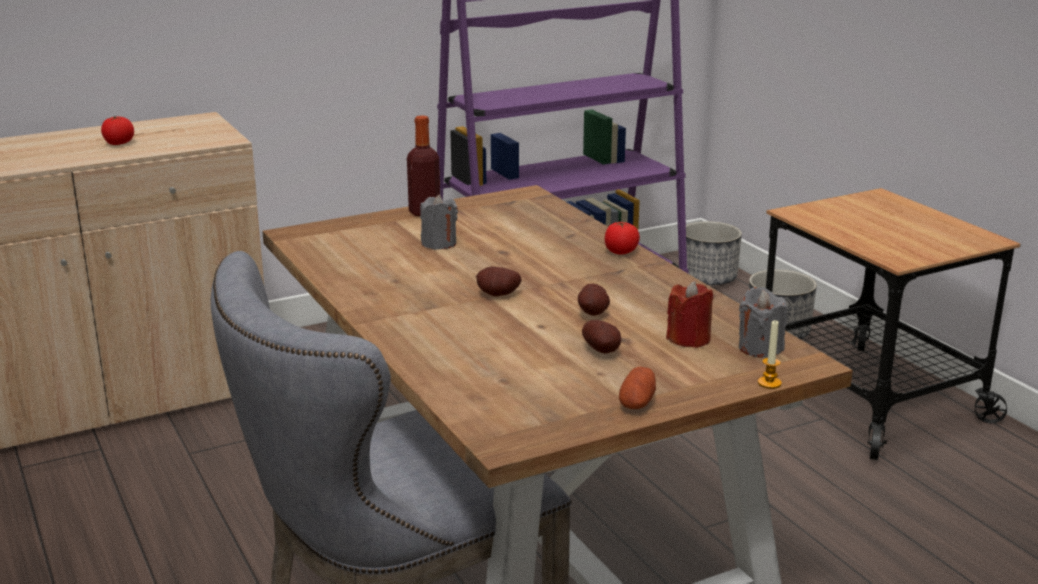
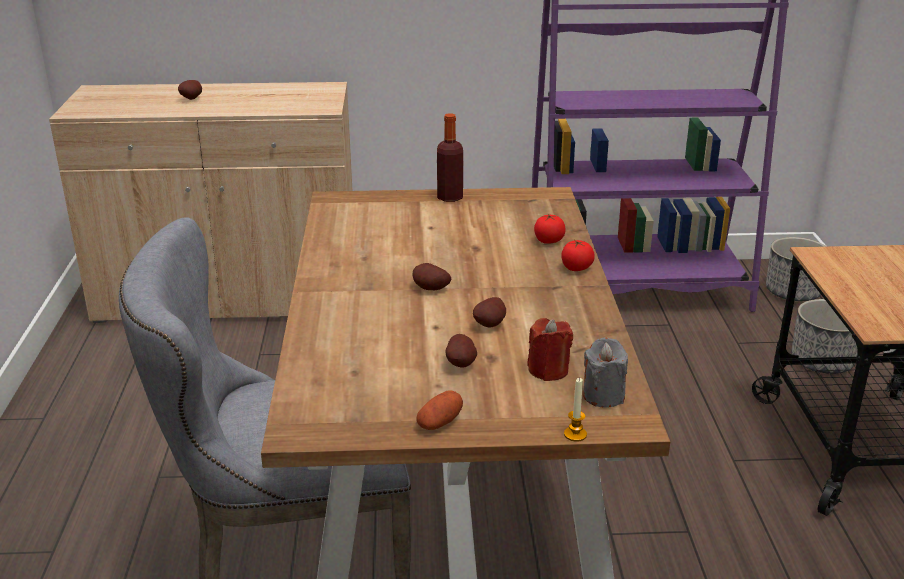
camera: 25 degrees right, 5 degrees up
tomato [101,116,134,145] -> tomato moved to [534,214,566,244]
grey candle [420,194,458,250] -> none
none -> potato [178,80,202,100]

